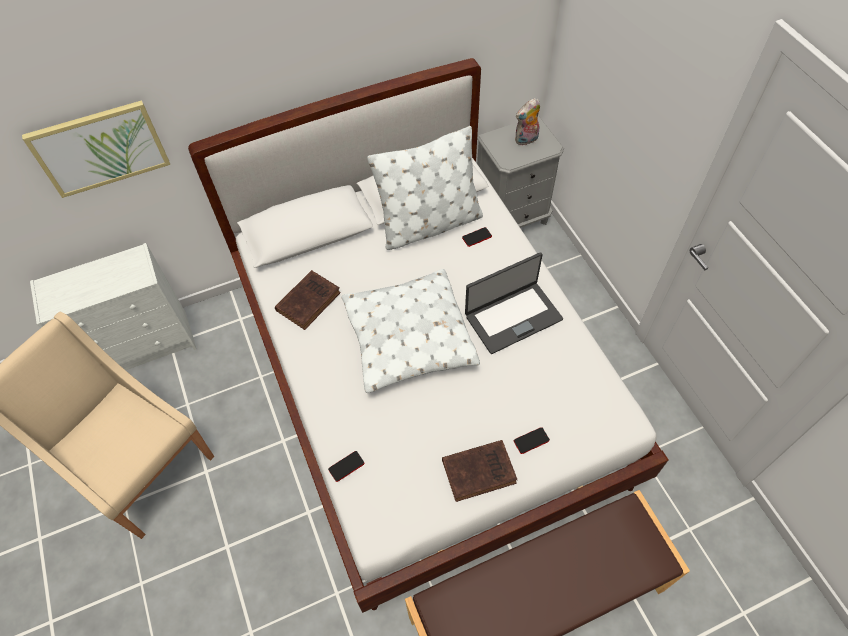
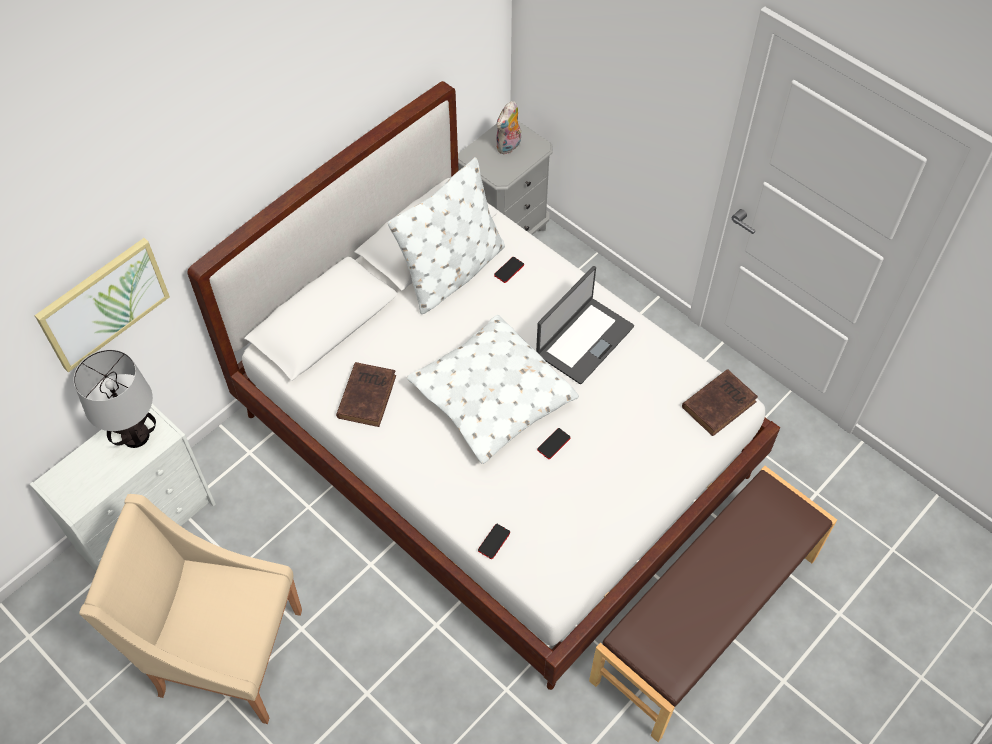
camera: 25 degrees left, 0 degrees up
brown book [442,440,517,502] -> brown book moved to [682,369,758,436]
phone [514,427,550,454] -> phone moved to [537,428,571,459]
none -> table lamp [74,349,156,448]

